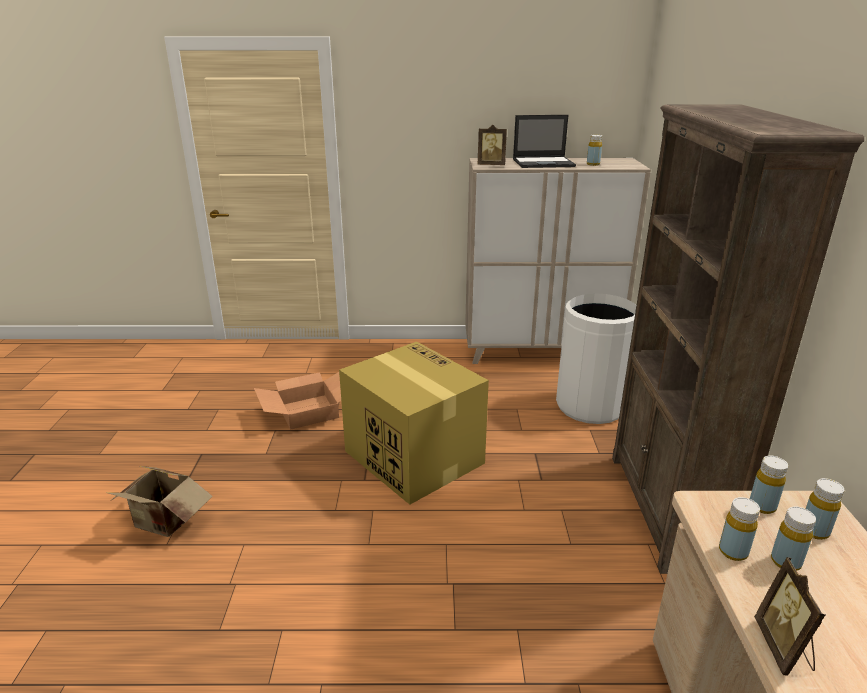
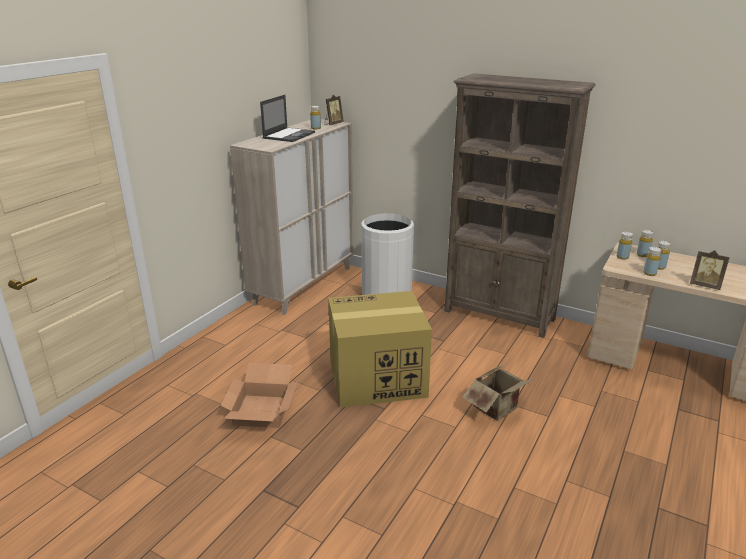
camera: 60 degrees left, 0 degrees up
cardboard box [109,466,212,537] -> cardboard box moved to [463,364,533,421]
picture frame [477,125,507,165] -> picture frame moved to [324,95,344,125]

